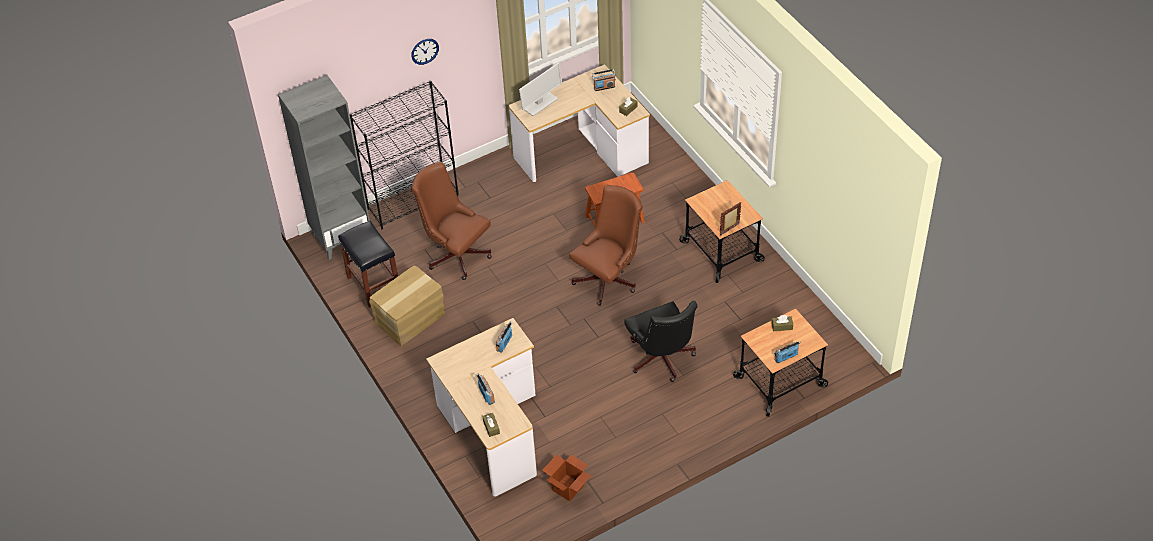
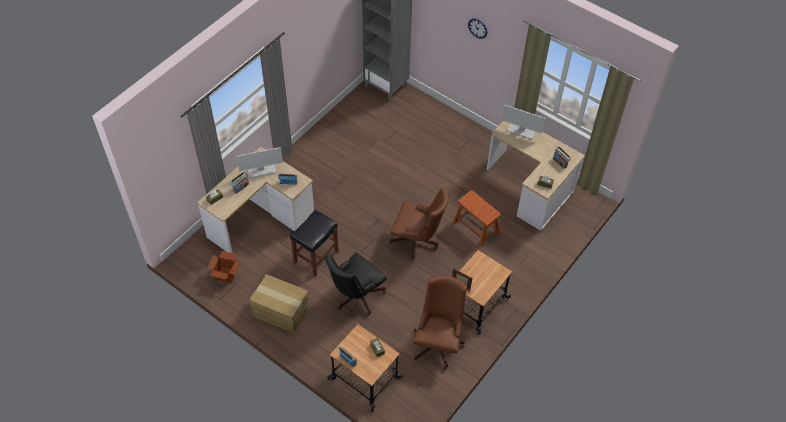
camera: 65 degrees right, 5 degrees up
black stool [338,221,398,308] -> black stool moved to [290,210,339,276]
black bookcase [350,81,459,229] -> none
cardboard box [369,265,445,346] -> cardboard box moved to [249,274,309,333]
brown office chair [411,162,492,280] -> brown office chair moved to [413,275,467,370]
none -> monitor [237,147,283,178]

